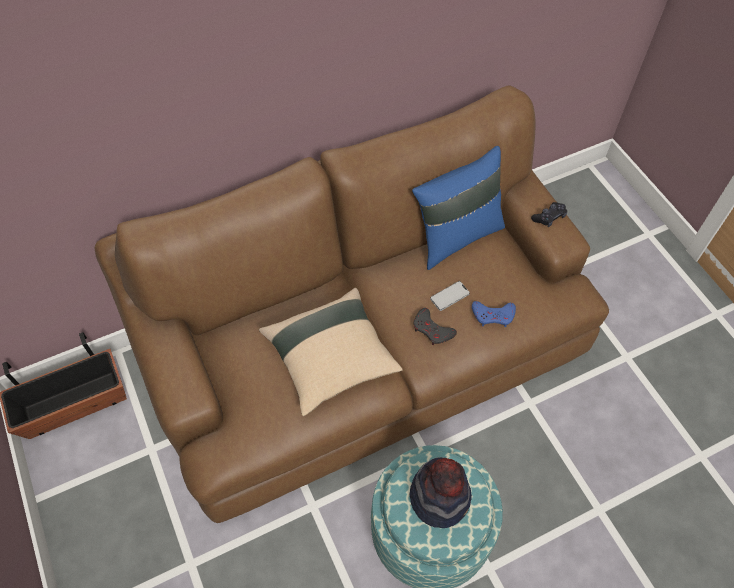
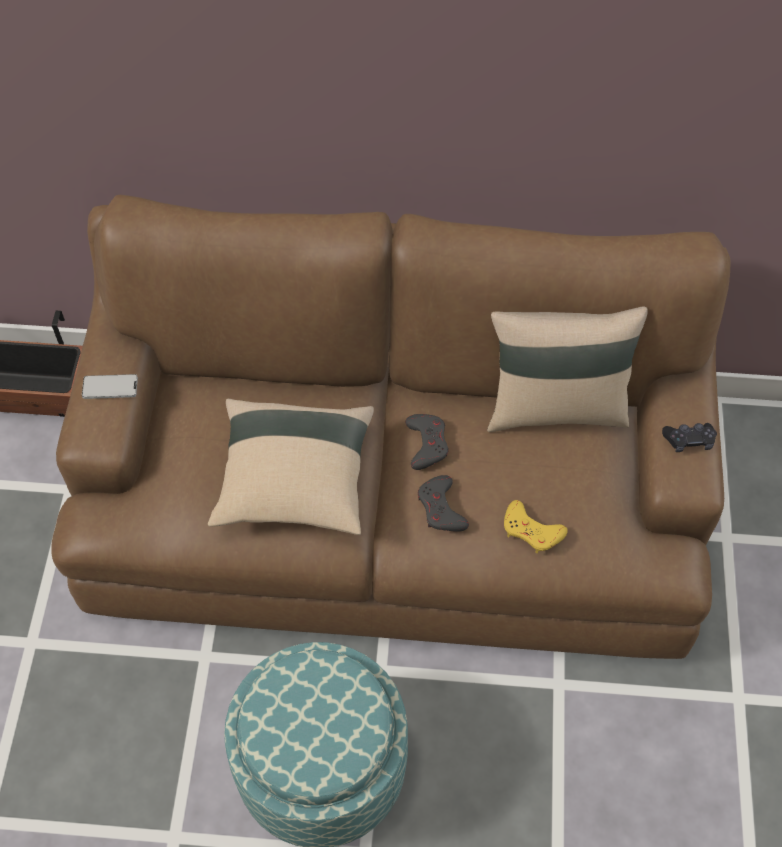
camera: 30 degrees right, 0 degrees up
hat [410,457,472,528] -> none
blue pillow [412,146,505,270] -> beige pillow [487,307,648,432]
phone [430,281,470,311] -> phone moved to [82,374,138,399]
blue game controller [472,301,516,327] -> yellow game controller [504,500,568,554]
none -> grey game controller [405,414,449,470]

